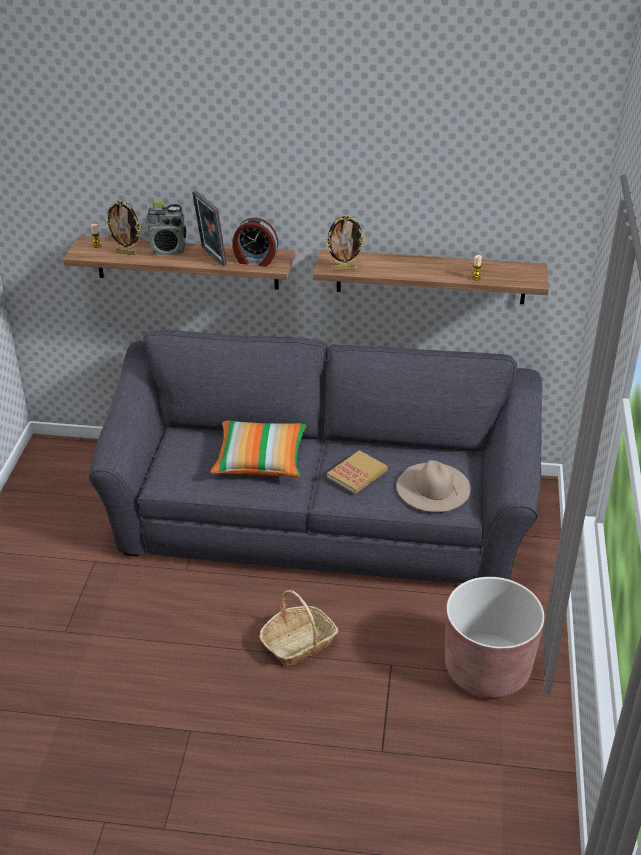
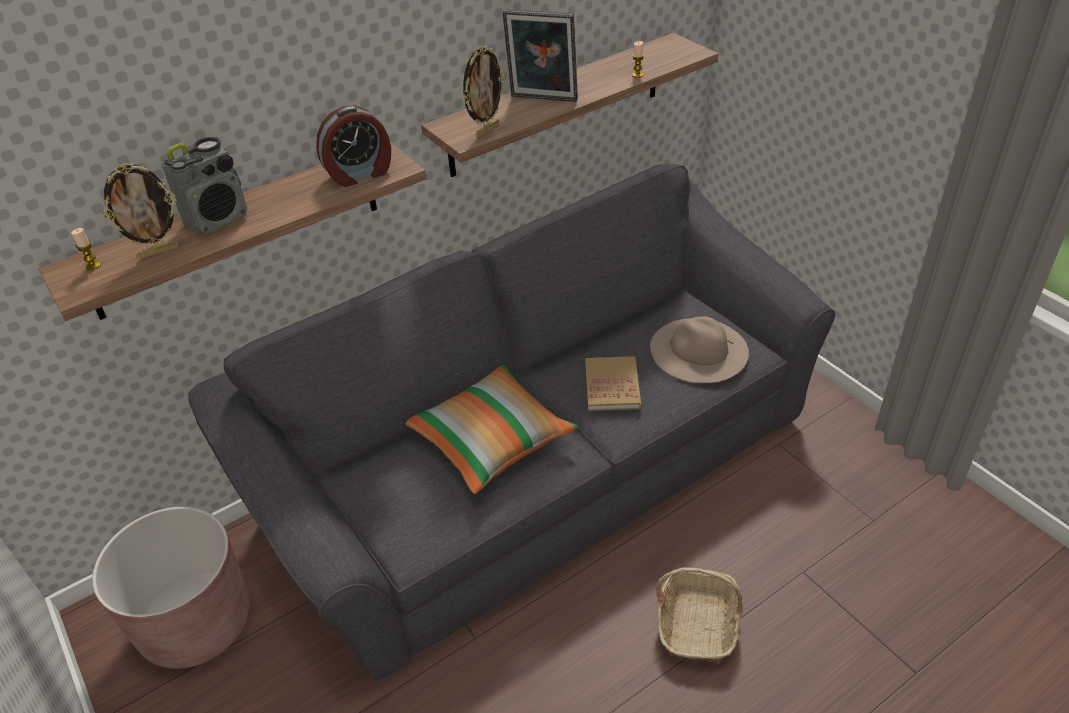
camera: 40 degrees left, 5 degrees up
picture frame [192,191,227,266] -> picture frame moved to [502,9,578,102]
brown planter [445,577,545,698] -> brown planter moved to [92,507,249,669]

